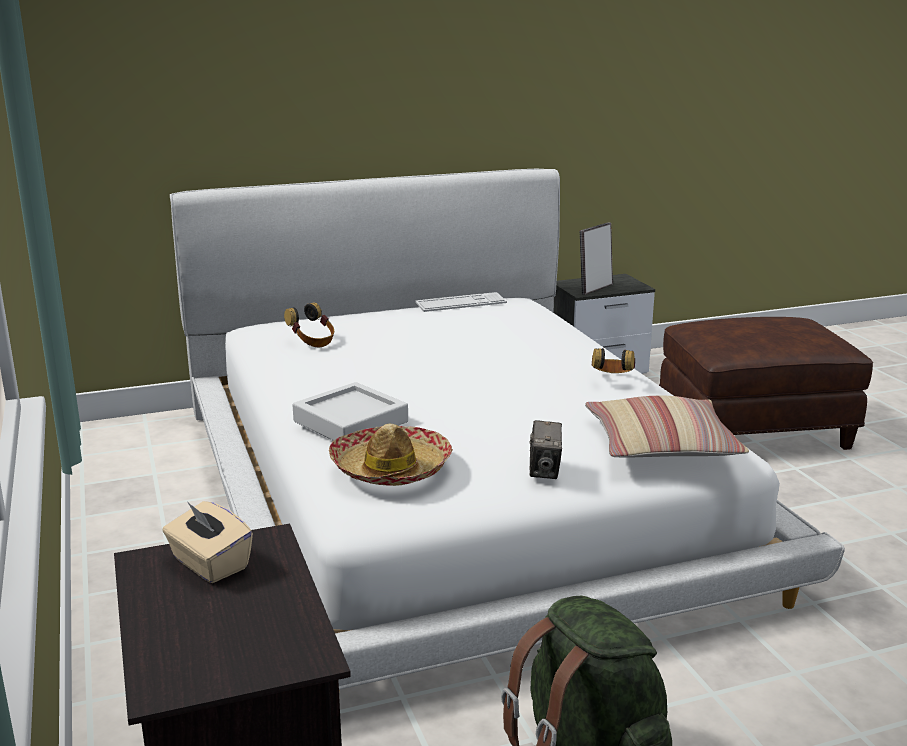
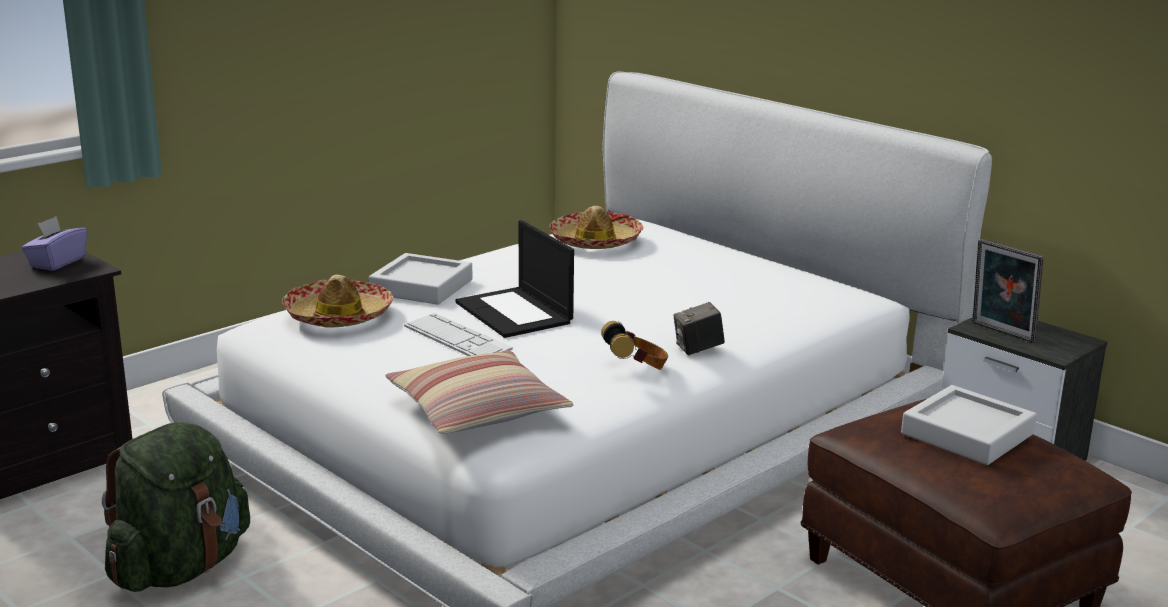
camera: 65 degrees right, 0 degrees up
beige tissue box [162,501,253,583] -> purple tissue box [21,216,87,271]
headphones [284,302,334,347] -> hat [549,206,643,249]
keyboard [415,292,507,312] -> keyboard moved to [404,313,513,356]
camera [530,420,562,479] -> camera moved to [673,302,725,355]
picture frame [580,222,613,295] -> picture frame turned 150 degrees counterclockwise [972,239,1044,343]
none -> laptop [456,220,574,338]
none -> grey tray [901,385,1037,465]

